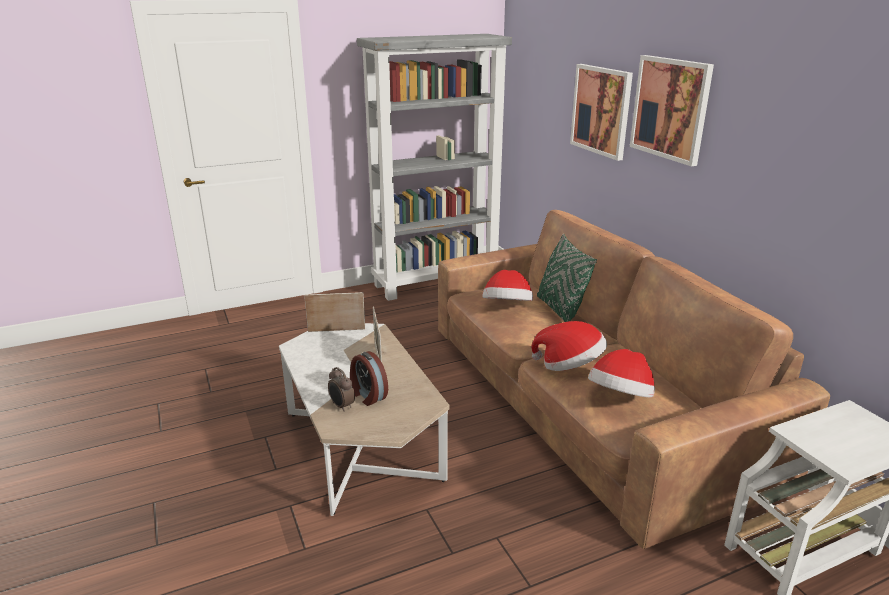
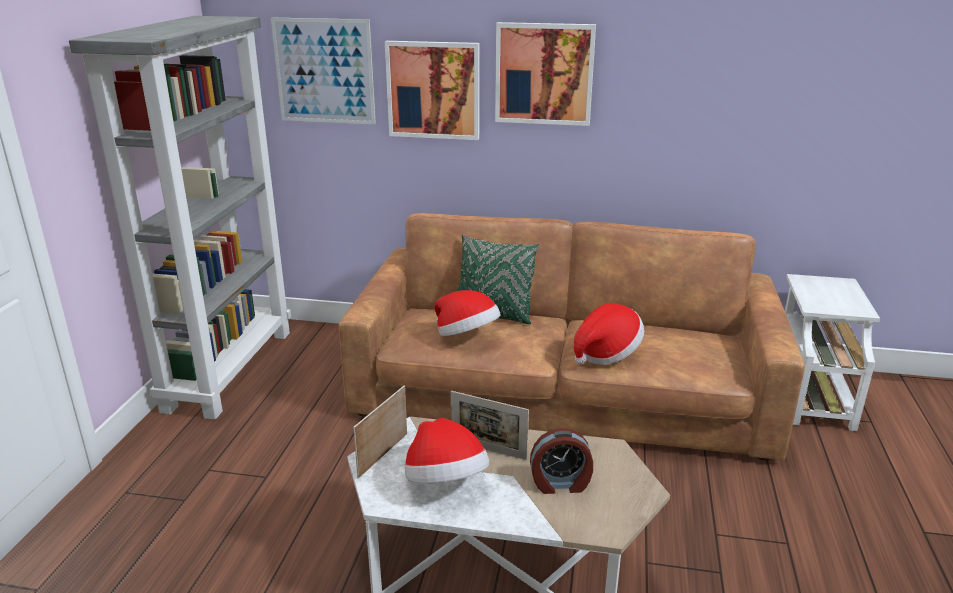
camera: 55 degrees left, 0 degrees up
alarm clock [328,367,355,412] -> none
hat [588,349,655,397] -> hat moved to [405,418,489,483]
none -> picture [271,18,376,124]

